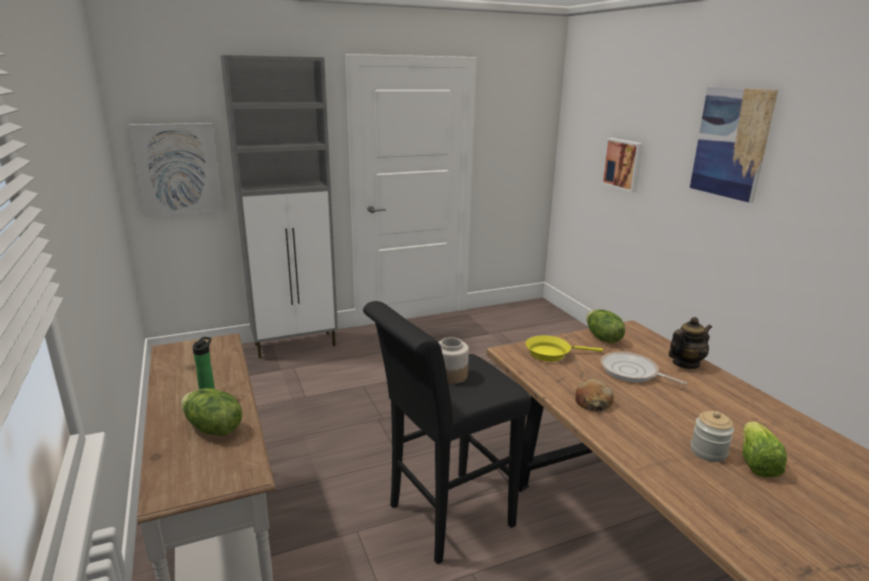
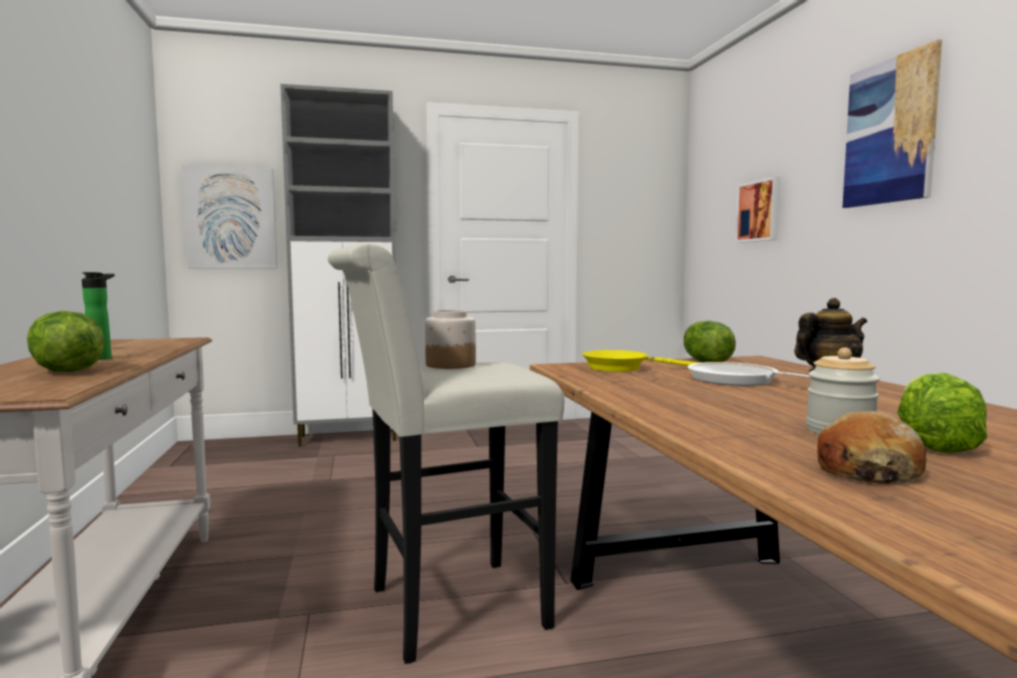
camera: 10 degrees right, 15 degrees down
black stool [363,301,531,564] -> white stool [328,243,564,664]
bread [575,379,614,412] -> bread moved to [817,411,926,485]

